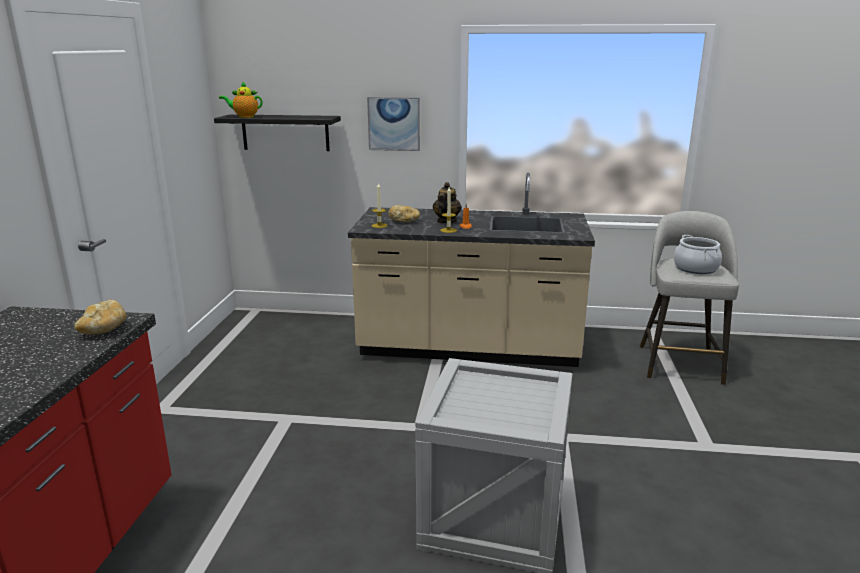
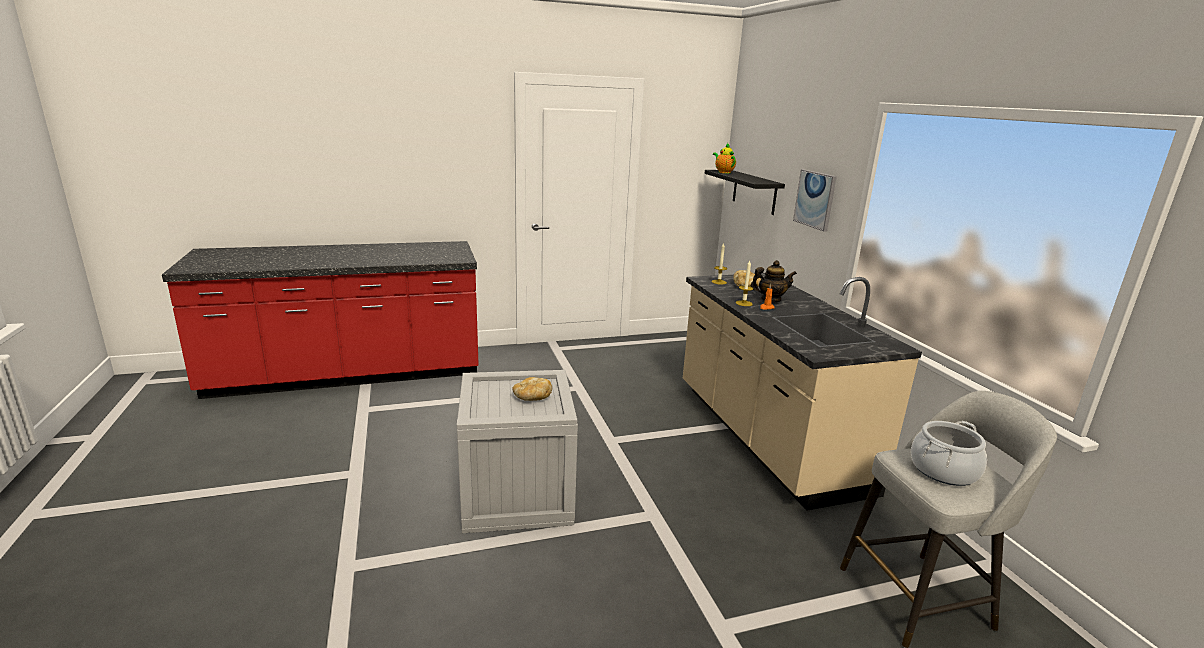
camera: 65 degrees right, 0 degrees up
bread [74,300,126,334] -> bread moved to [512,377,552,401]

